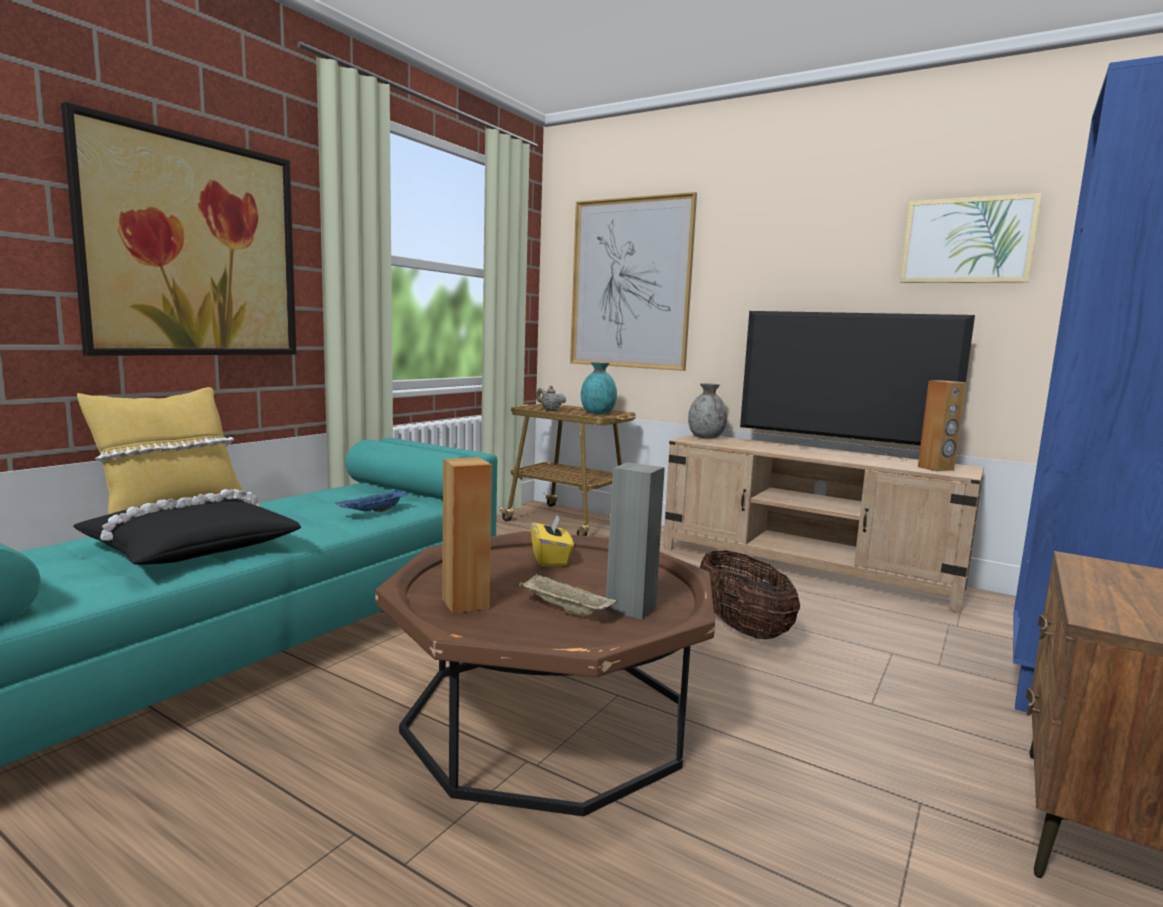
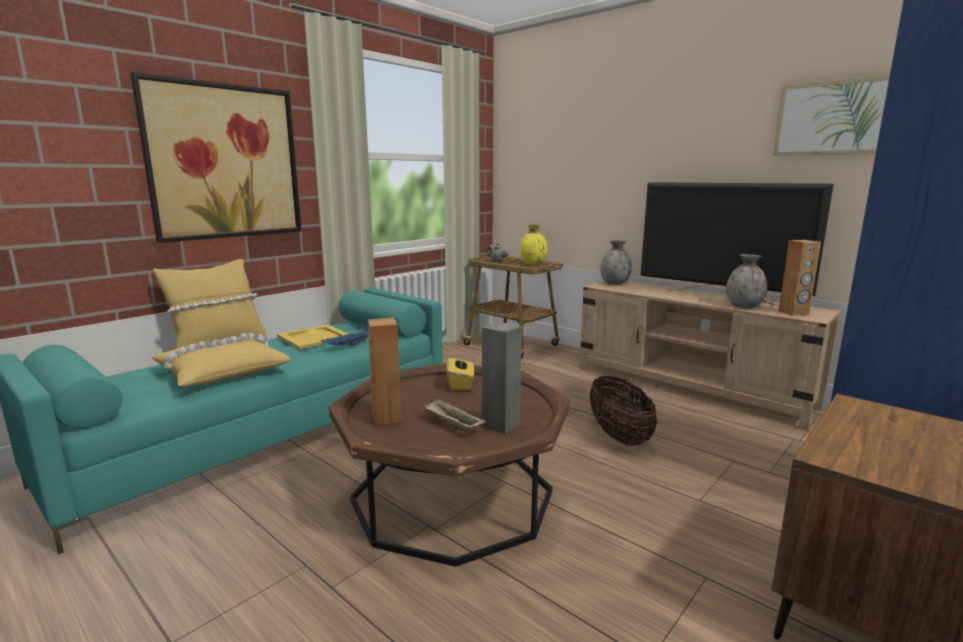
camera: 10 degrees right, 5 degrees up
black pillow [73,489,301,565] -> yellow pillow [152,333,291,386]
picture [570,192,697,371] -> none
turquoise vase [581,362,617,414] -> yellow vase [519,224,548,265]
none -> yellow tray [277,324,348,349]
none -> grey vase [726,254,768,308]

